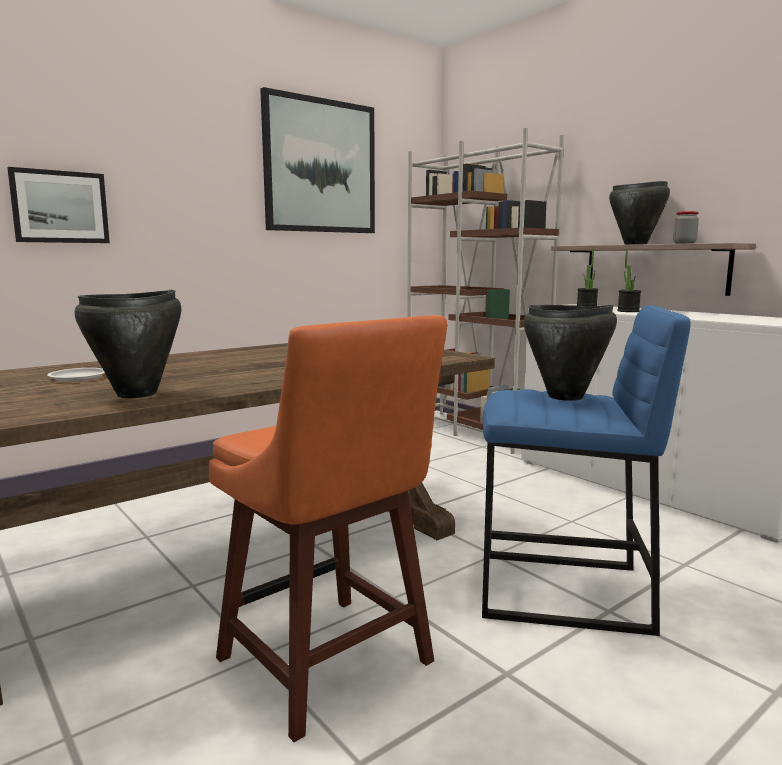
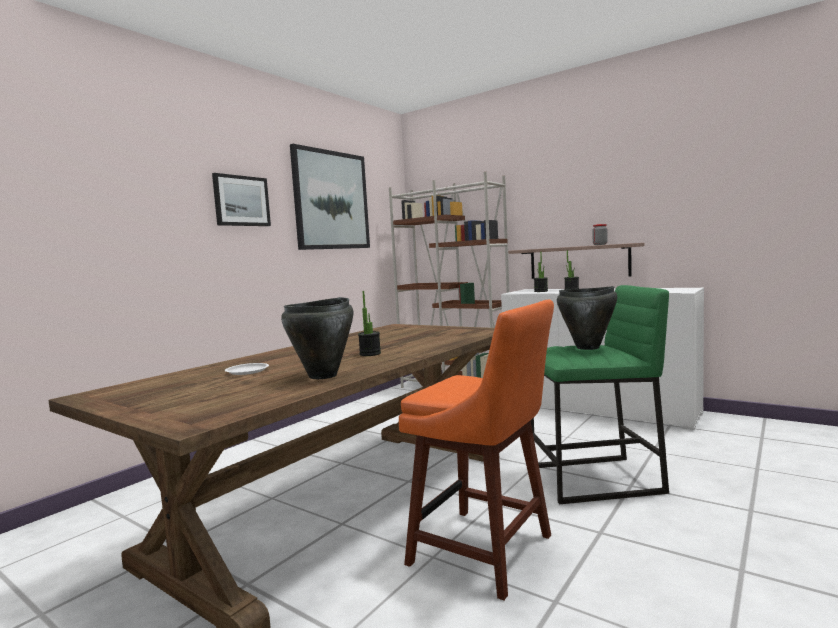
camera: 15 degrees left, 5 degrees down
picture [7,167,110,243] -> picture moved to [212,173,271,226]
blue stool [482,306,691,636] -> green stool [531,285,669,504]
black cooking pot [609,181,670,245] -> none
none -> potted plant [358,291,381,356]

